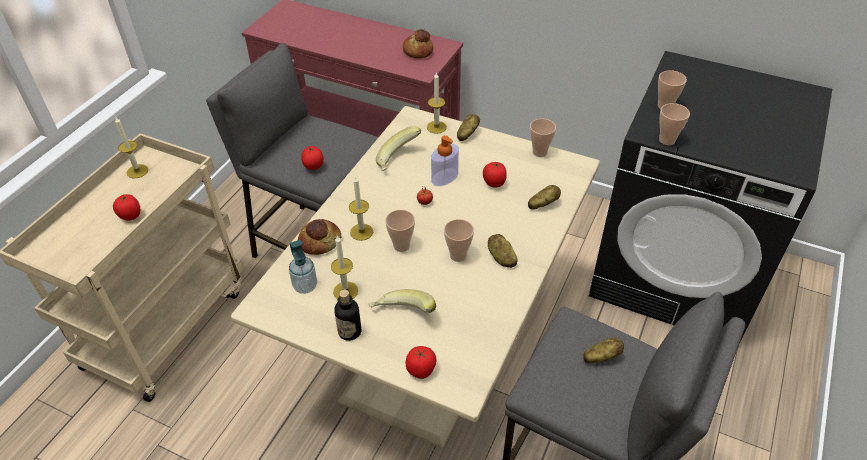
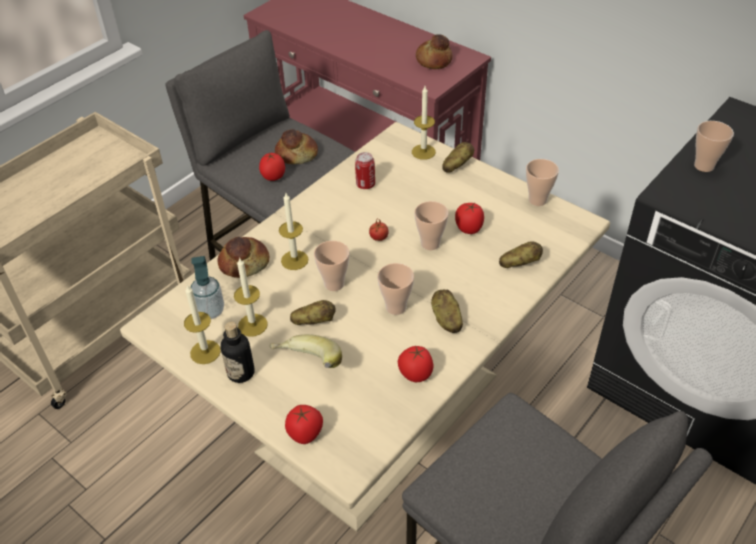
camera: 15 degrees right, 0 degrees up
tomato [113,194,140,221] -> tomato moved to [398,346,433,382]
candle [115,117,148,178] -> candle moved to [184,285,221,364]
banana [376,126,421,171] -> can [355,152,375,189]
soap dispenser [431,135,459,186] -> none
potato [583,338,624,364] -> potato moved to [290,300,336,325]
cup [659,103,690,145] -> cup moved to [414,201,449,250]
none -> bread [275,129,318,164]

